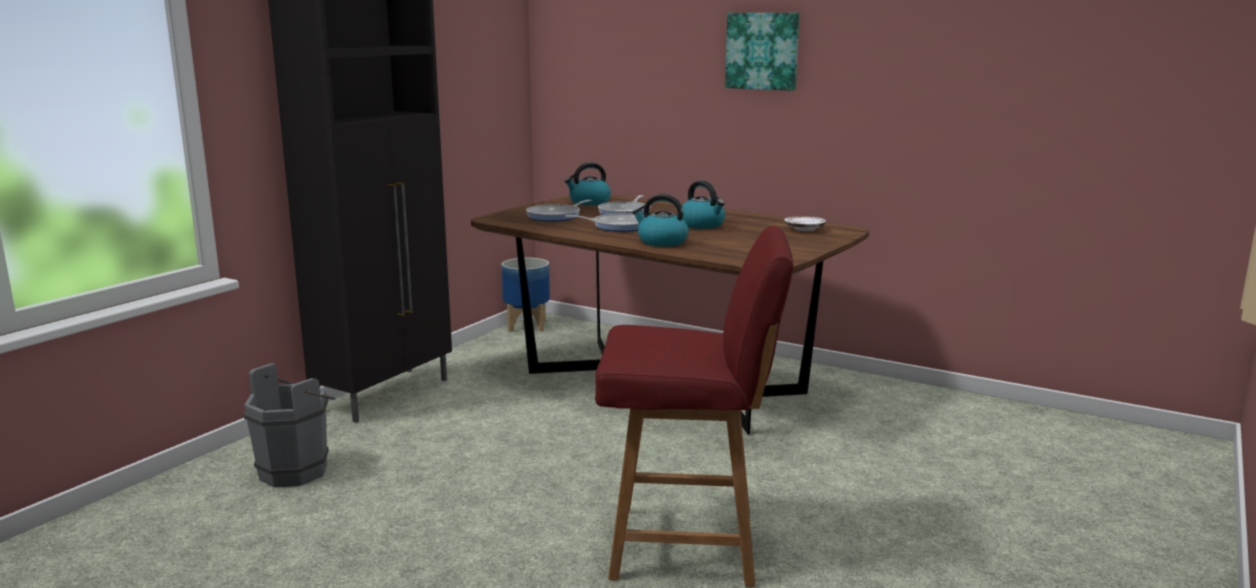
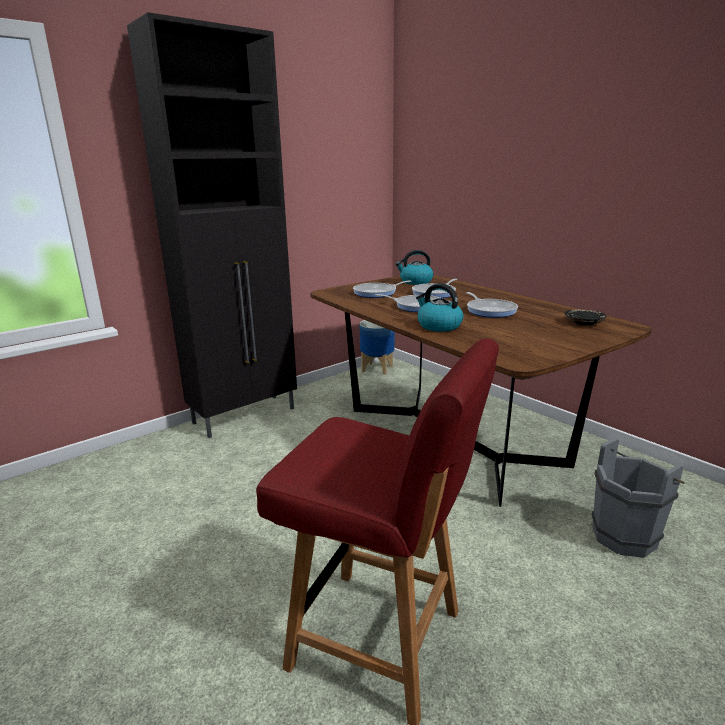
camera: 20 degrees right, 5 degrees up
grey bucket [244,363,336,487] -> grey bucket moved to [592,437,685,558]
kettle [682,181,725,229] -> frying pan [466,292,518,318]
picture [725,13,799,91] -> none
white plate [784,216,826,231] -> black plate [565,309,606,325]

